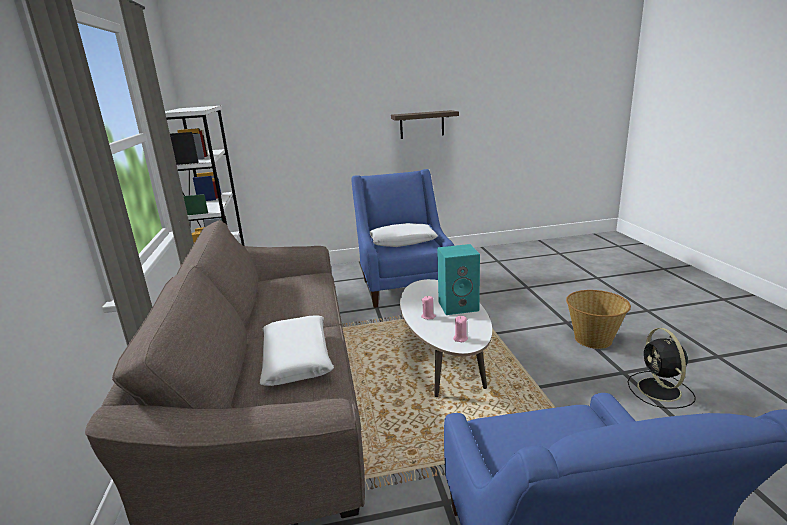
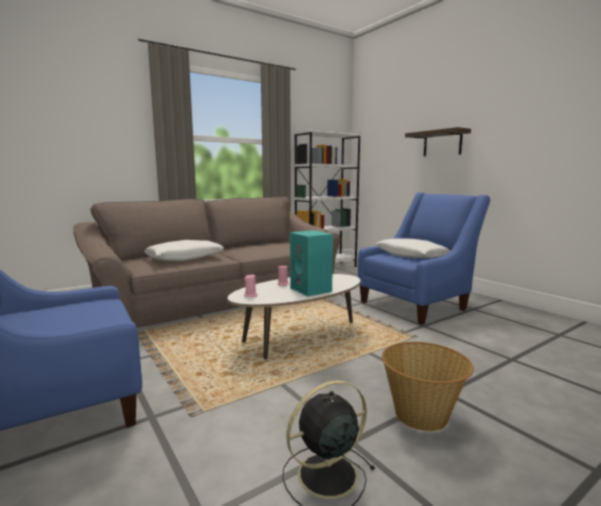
camera: 65 degrees right, 10 degrees down
shelf [391,110,459,139] -> shelf moved to [405,127,471,156]

